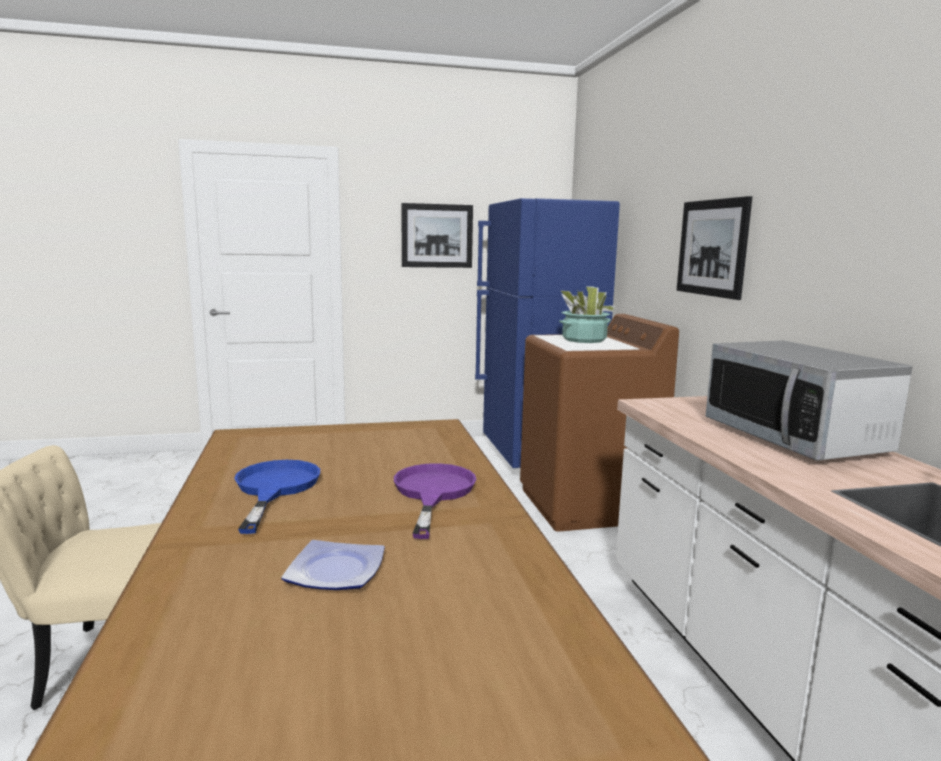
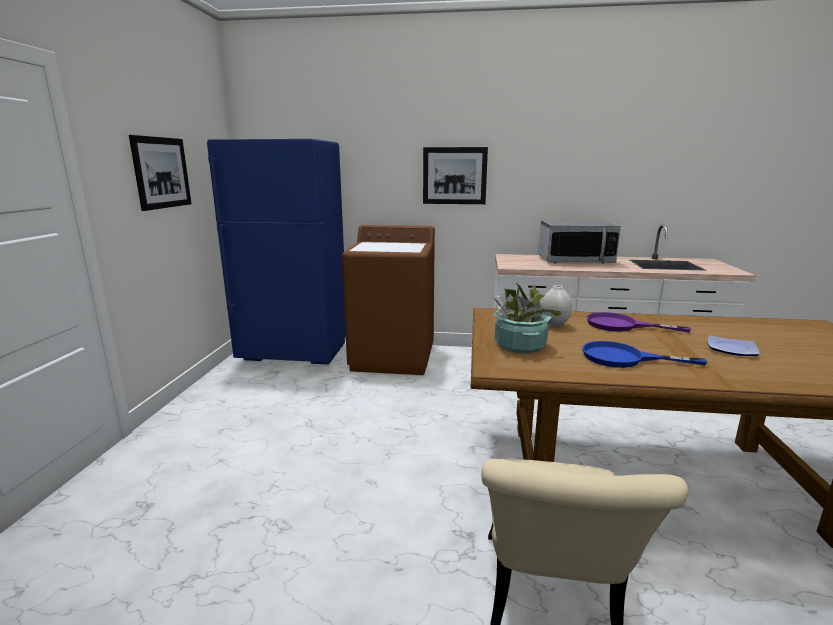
camera: 70 degrees left, 5 degrees up
potted plant [559,286,615,343] -> potted plant moved to [493,283,567,353]
none -> white vase [541,285,572,328]

